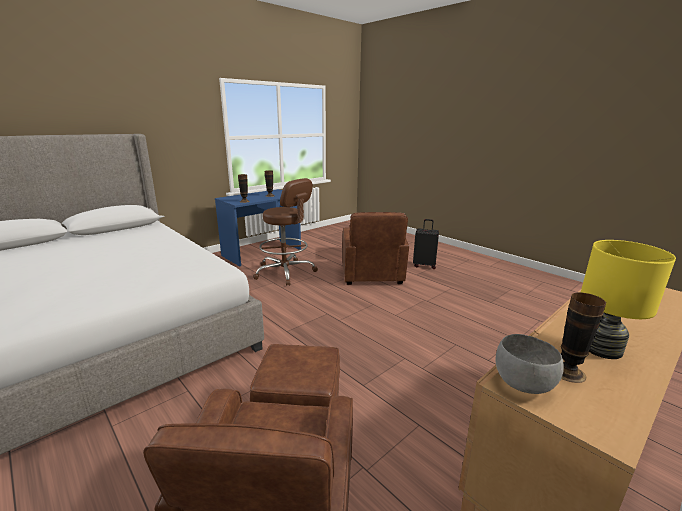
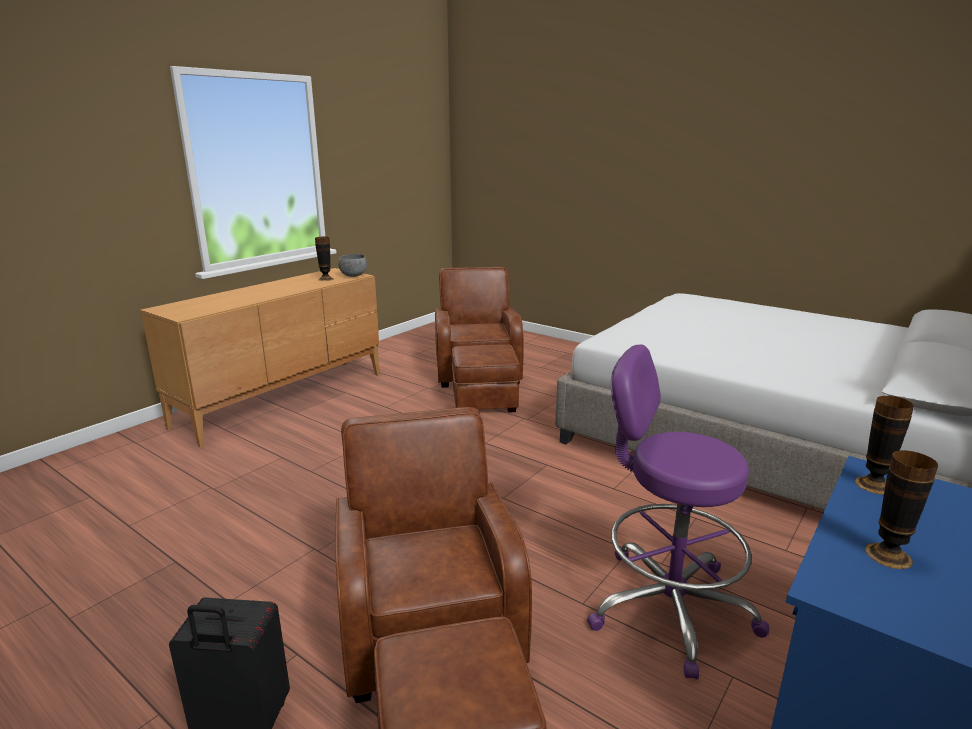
camera: 170 degrees right, 0 degrees up
brown stool [253,178,318,286] -> purple stool [587,344,769,679]
yellow table lamp [581,240,676,359] -> none

